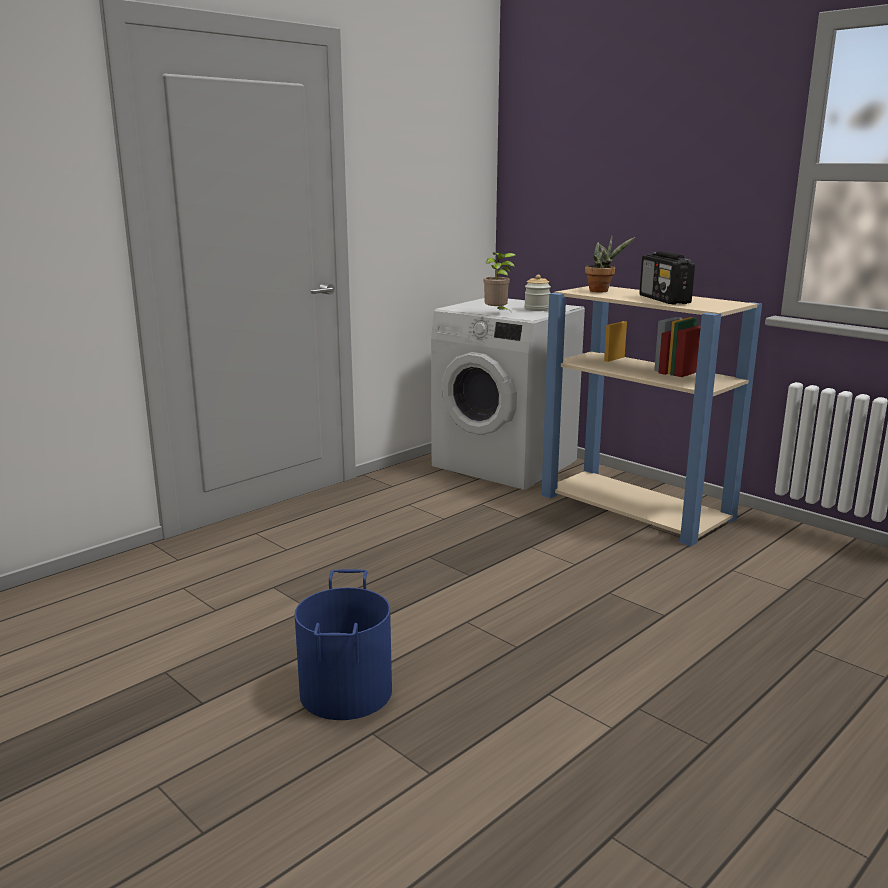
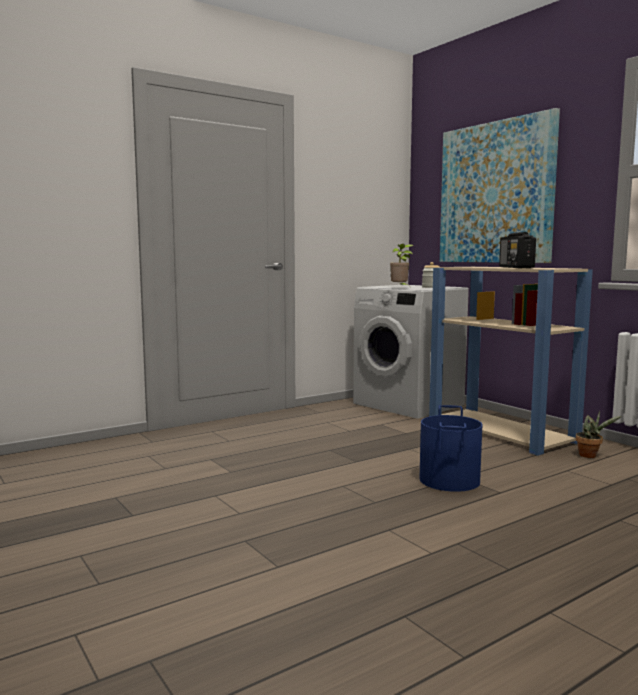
camera: 10 degrees right, 10 degrees down
blue bucket [295,569,392,720] -> blue bucket moved to [419,405,482,492]
potted plant [585,236,635,293] -> potted plant moved to [576,411,622,458]
none -> picture [440,108,560,263]

